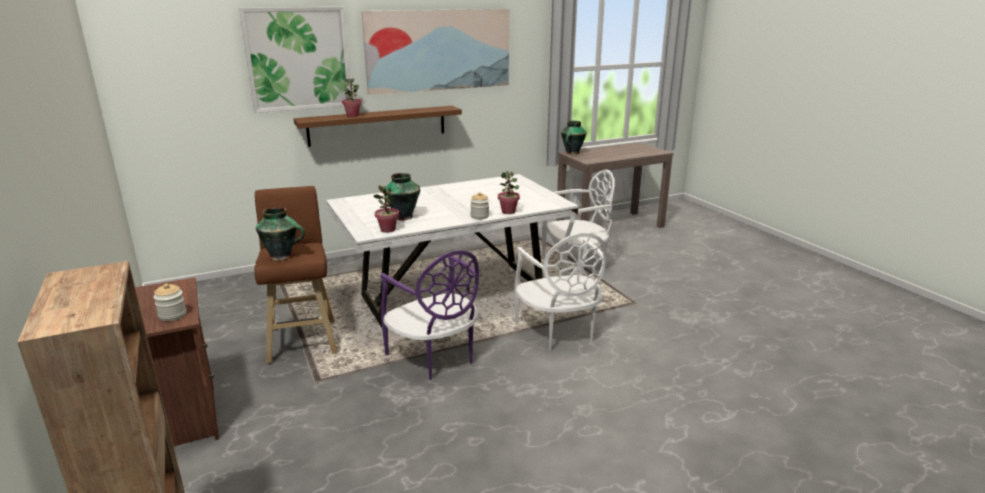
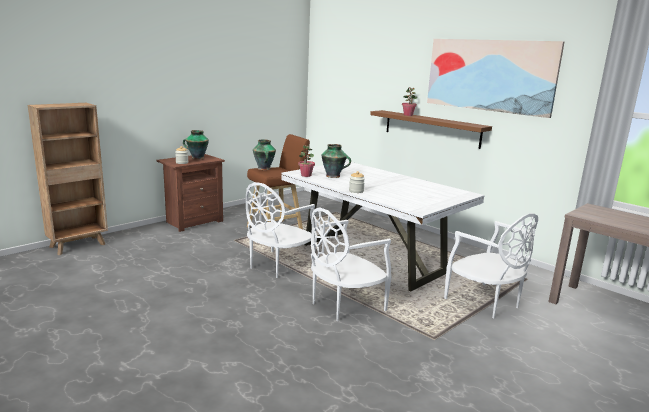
camera: 70 degrees right, 5 degrees down
picture [239,7,351,113] -> none
purple chair [381,250,479,380] -> white chair [246,182,316,278]
potted plant [498,171,520,214] -> none
vase [561,121,587,155] -> vase moved to [183,130,209,160]

